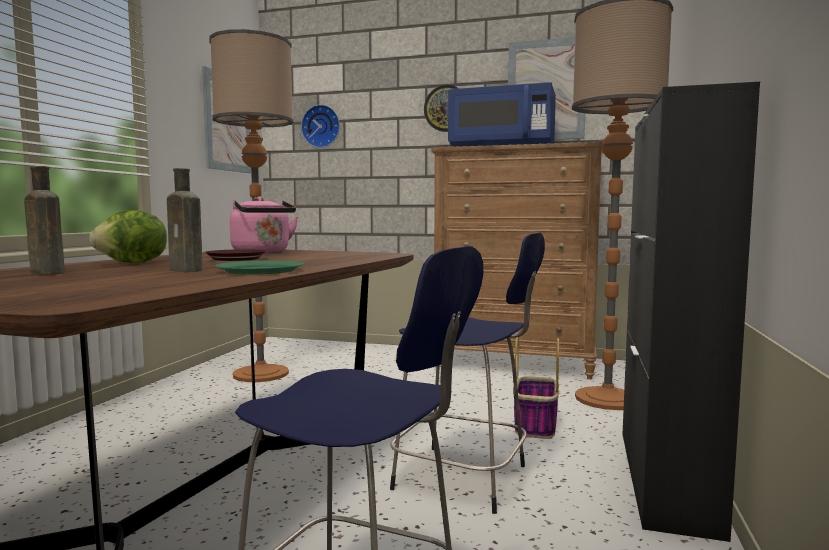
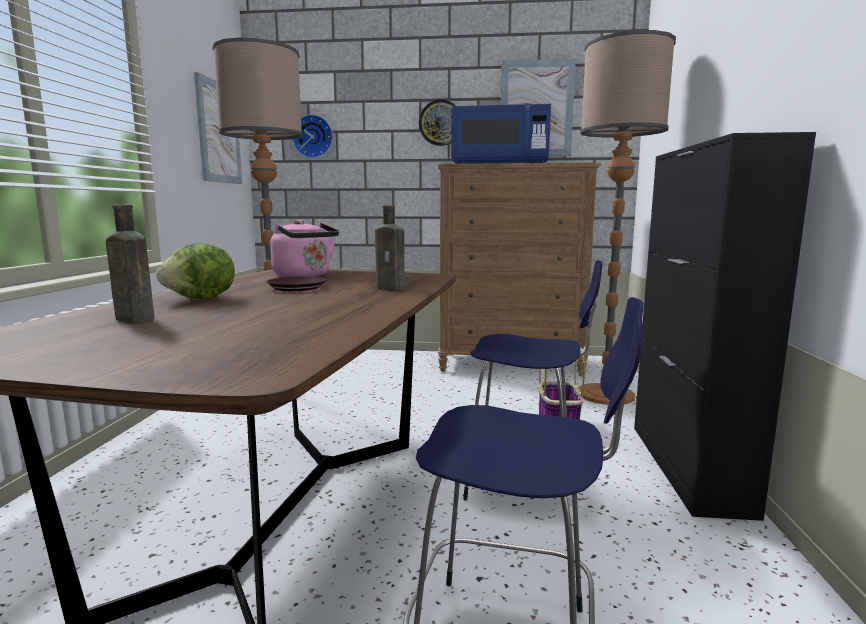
camera: 10 degrees left, 5 degrees up
brown bottle [167,168,202,272] -> brown bottle moved to [375,205,405,290]
green plate [215,261,304,274] -> none

